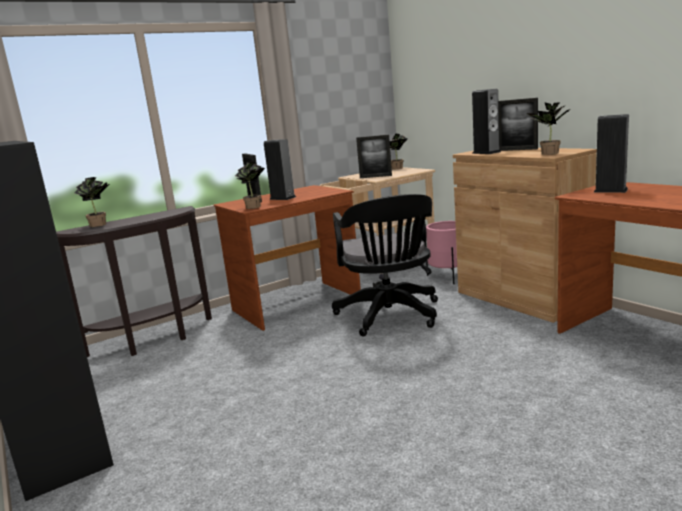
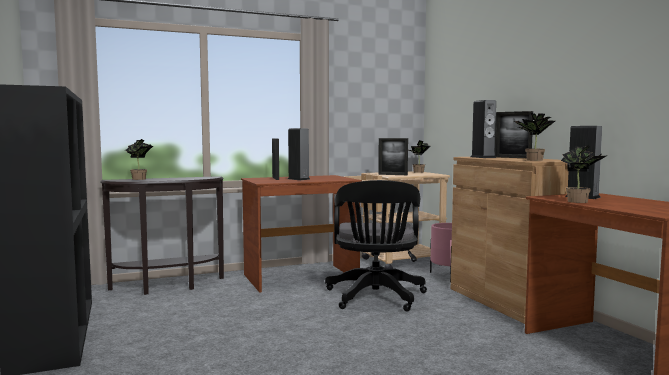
camera: 10 degrees right, 10 degrees down
potted plant [235,161,265,209] -> potted plant moved to [561,145,606,203]

